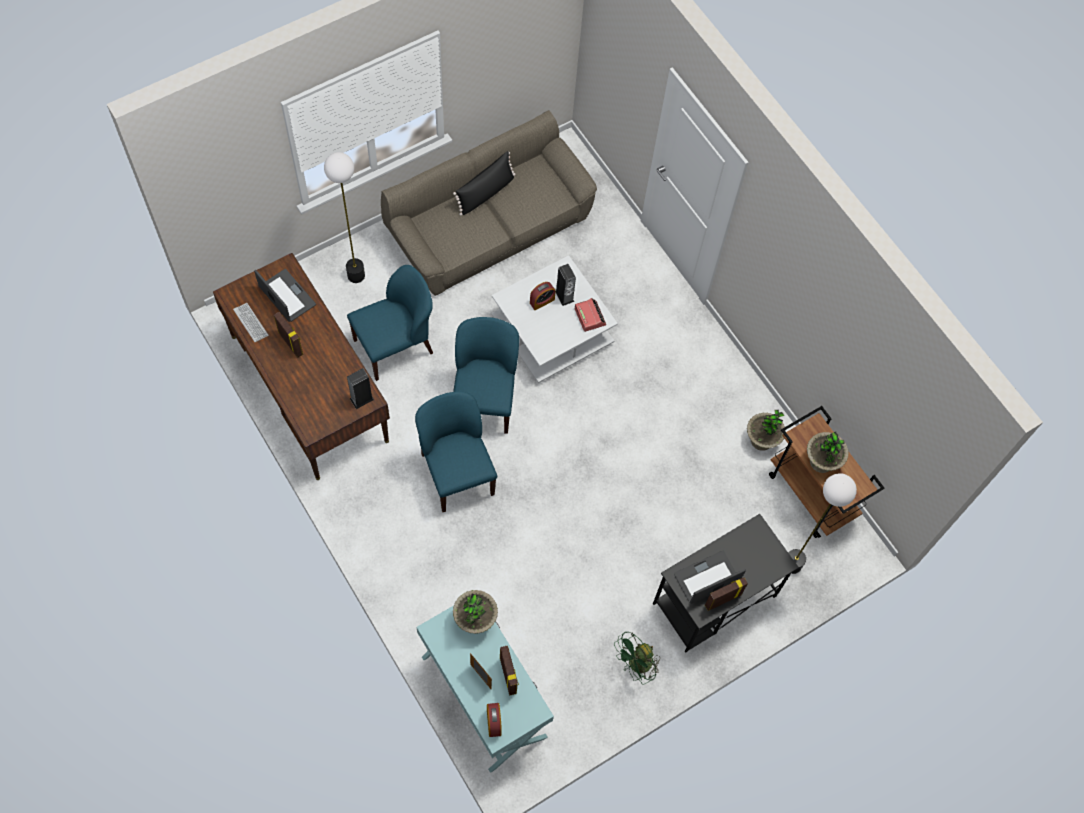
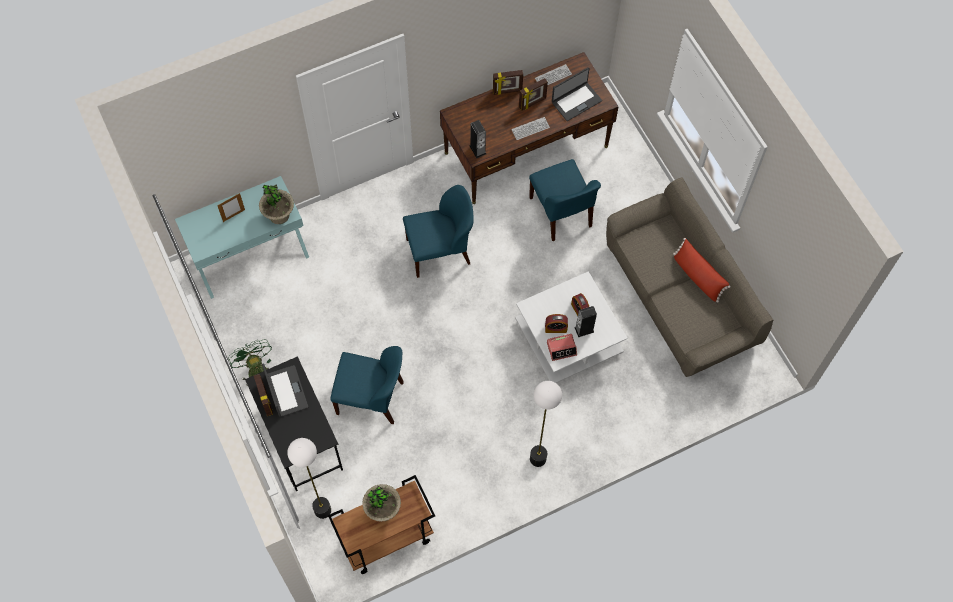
camera: 100 degrees right, 0 degrees up
floor lamp [324,152,365,283] -> floor lamp moved to [530,381,562,467]
black pillow [453,151,515,216] -> red pillow [673,238,731,303]
blue chair [453,317,519,434] -> blue chair moved to [330,346,404,424]
alarm clock [487,703,502,737] -> alarm clock moved to [545,314,568,333]
picture frame [500,646,519,696] -> picture frame moved to [493,70,523,95]
potted plant [747,410,786,451] -> none
none -> keyboard [512,117,550,140]

